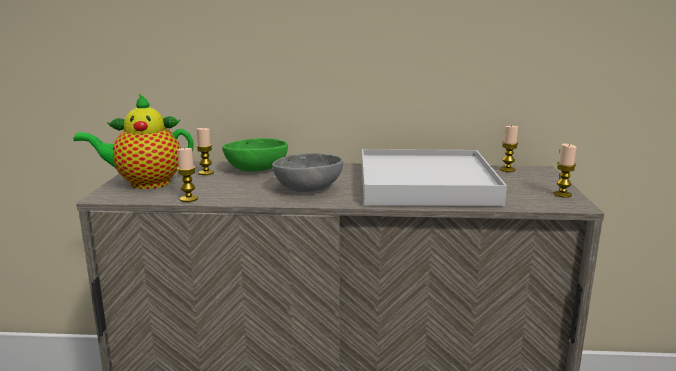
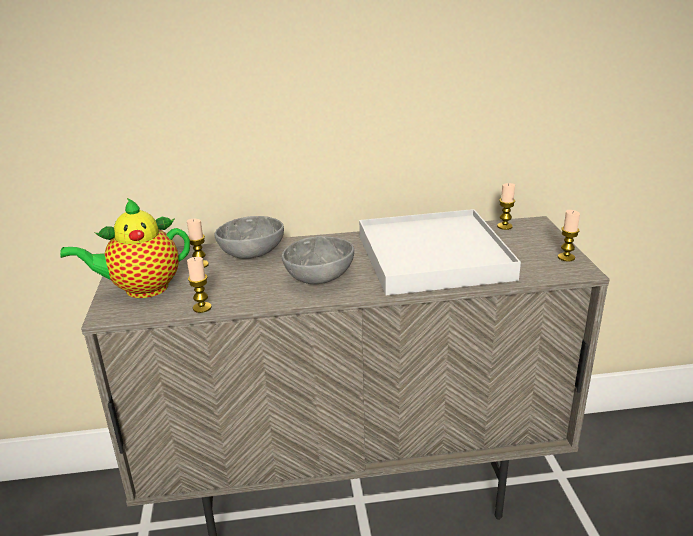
camera: 10 degrees left, 10 degrees up
green bowl [222,138,288,172] -> grey bowl [215,216,284,259]

